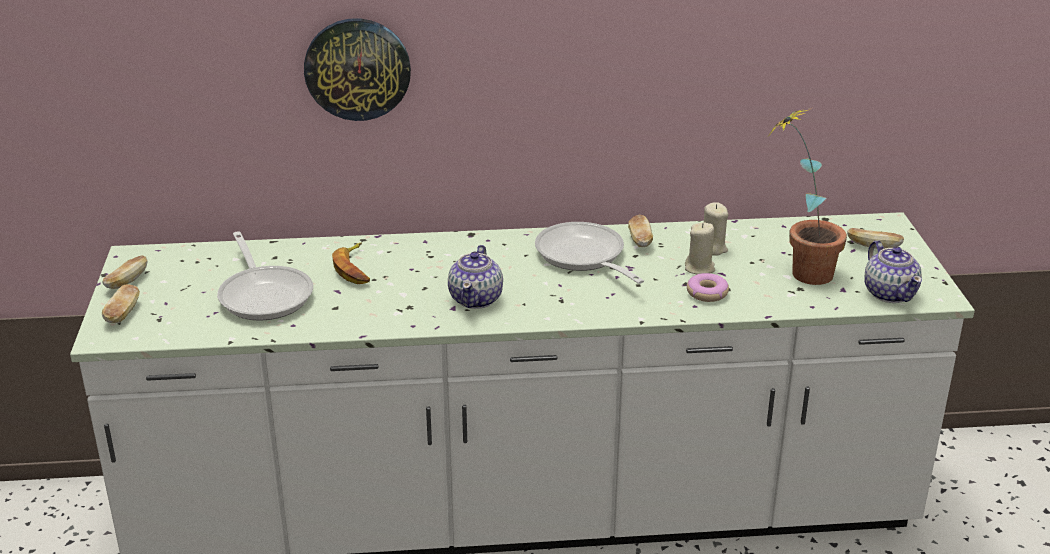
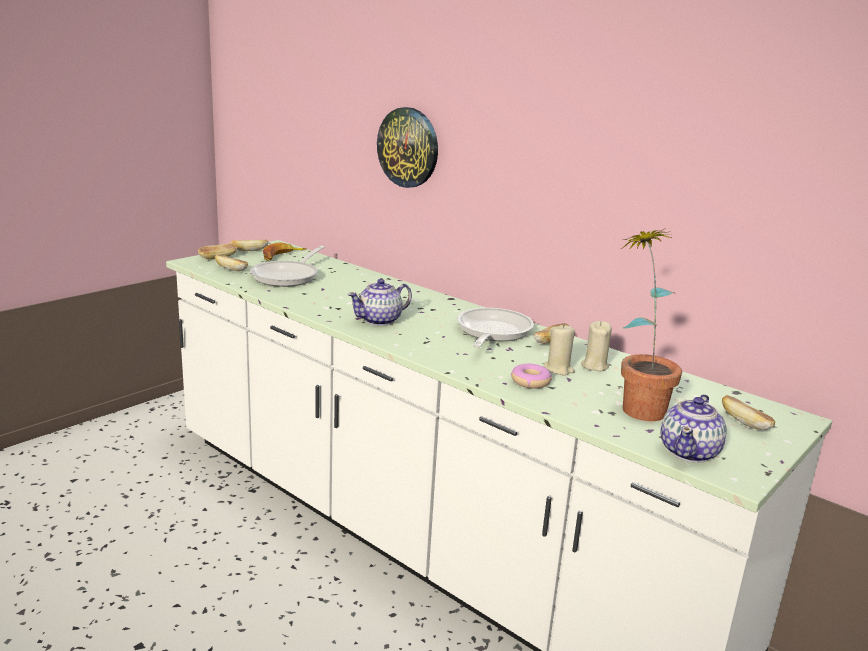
camera: 45 degrees right, 10 degrees down
banana [332,242,370,284] -> banana moved to [263,243,307,261]
none -> bread [215,254,248,271]

